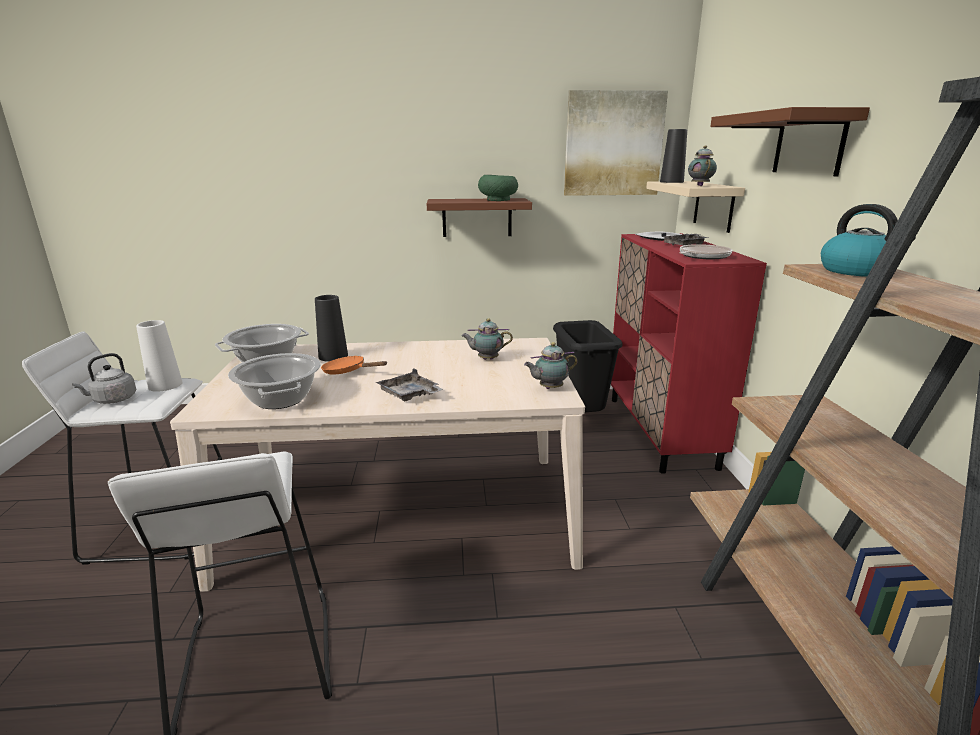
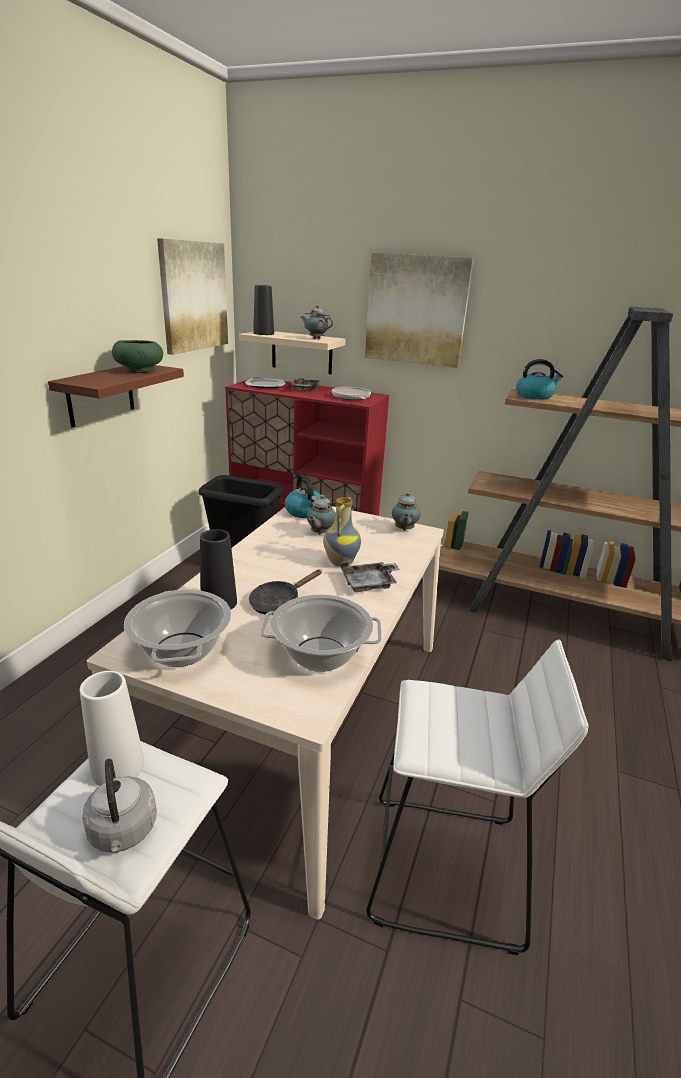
camera: 65 degrees left, 5 degrees up
orange frying pan [321,356,388,375] -> black frying pan [249,569,322,615]
brown shelf [710,107,870,176] -> picture [365,253,474,368]
none -> kettle [285,475,321,518]
none -> vase [323,497,361,567]

